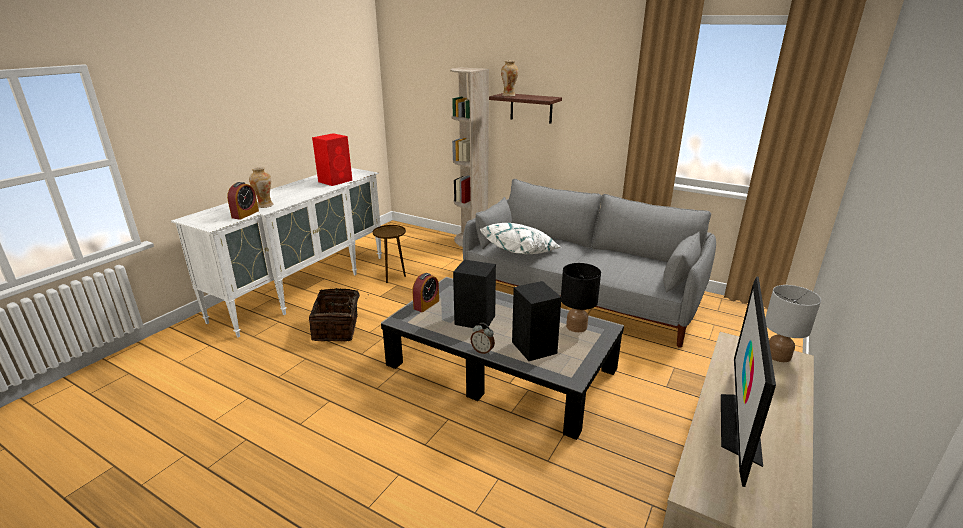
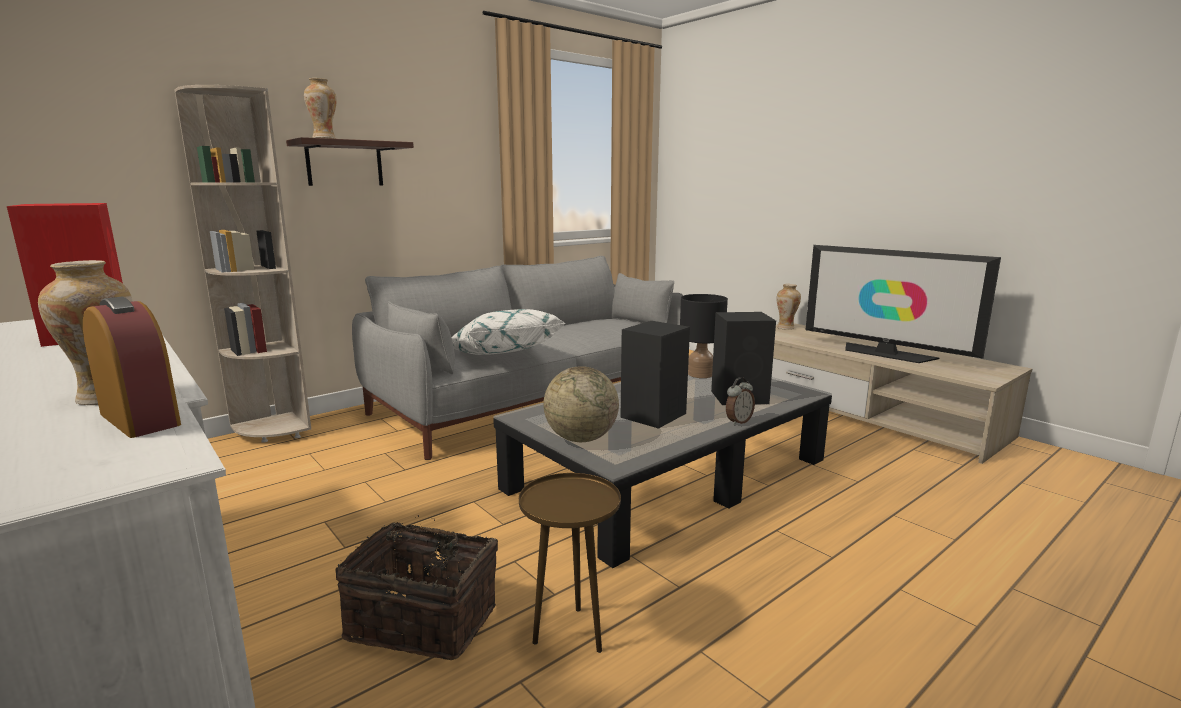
camera: 70 degrees left, 10 degrees down
brown side table [373,225,406,283] -> brown side table moved to [519,473,621,653]
alarm clock [412,273,439,312] -> globe [543,366,619,442]
grey table lamp [765,285,821,362] -> vase [777,284,801,330]

